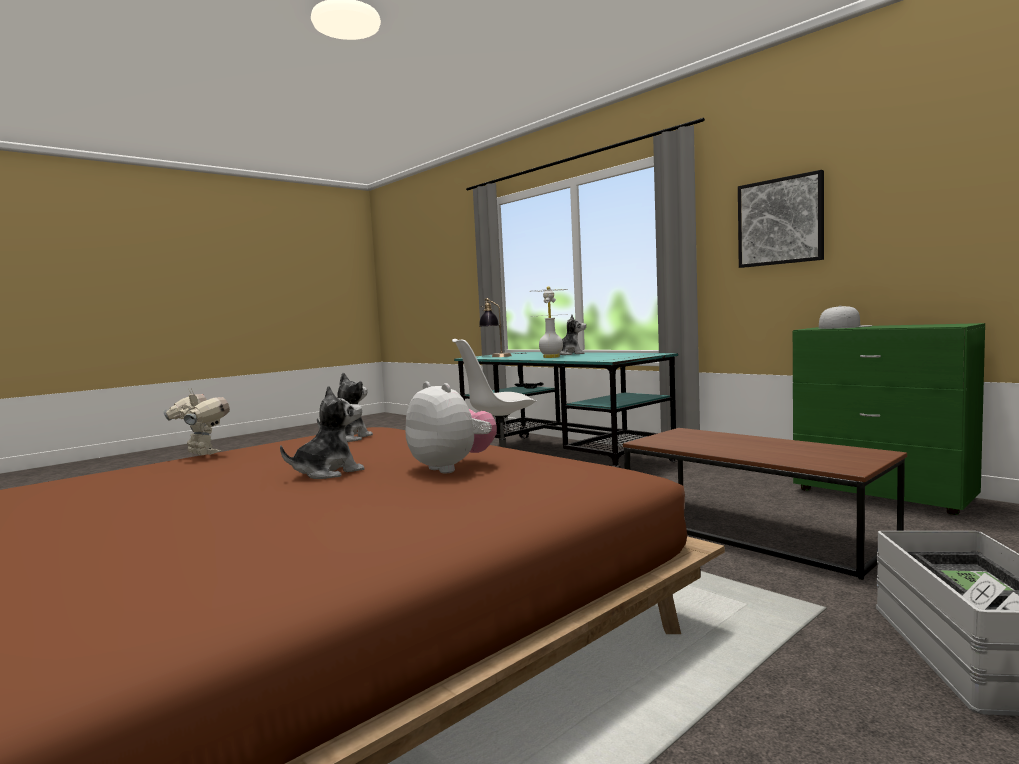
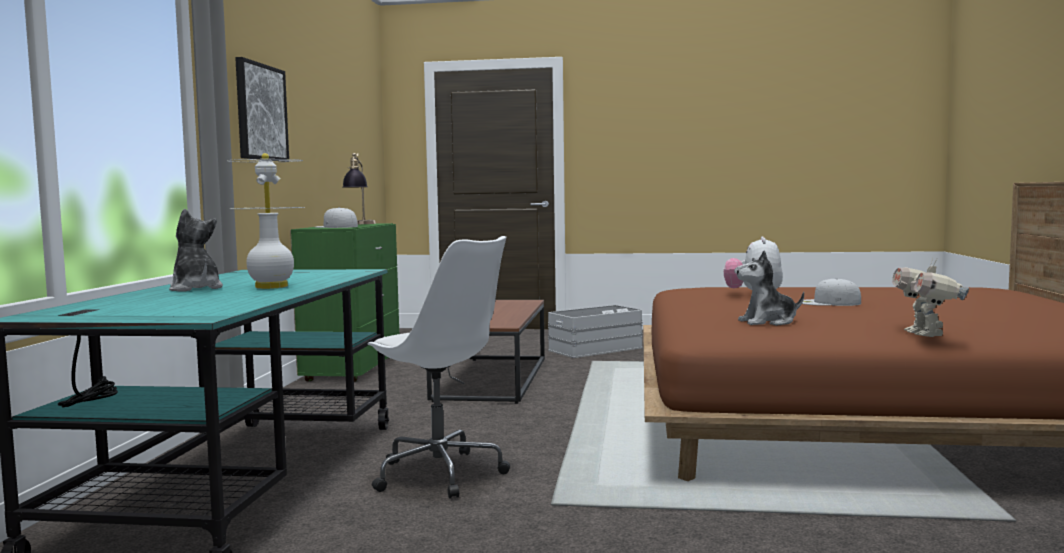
camera: 130 degrees left, 0 degrees up
plush toy [280,386,364,479] -> white cap [802,278,861,306]
table lamp [479,298,512,357] -> table lamp moved to [343,153,376,224]

